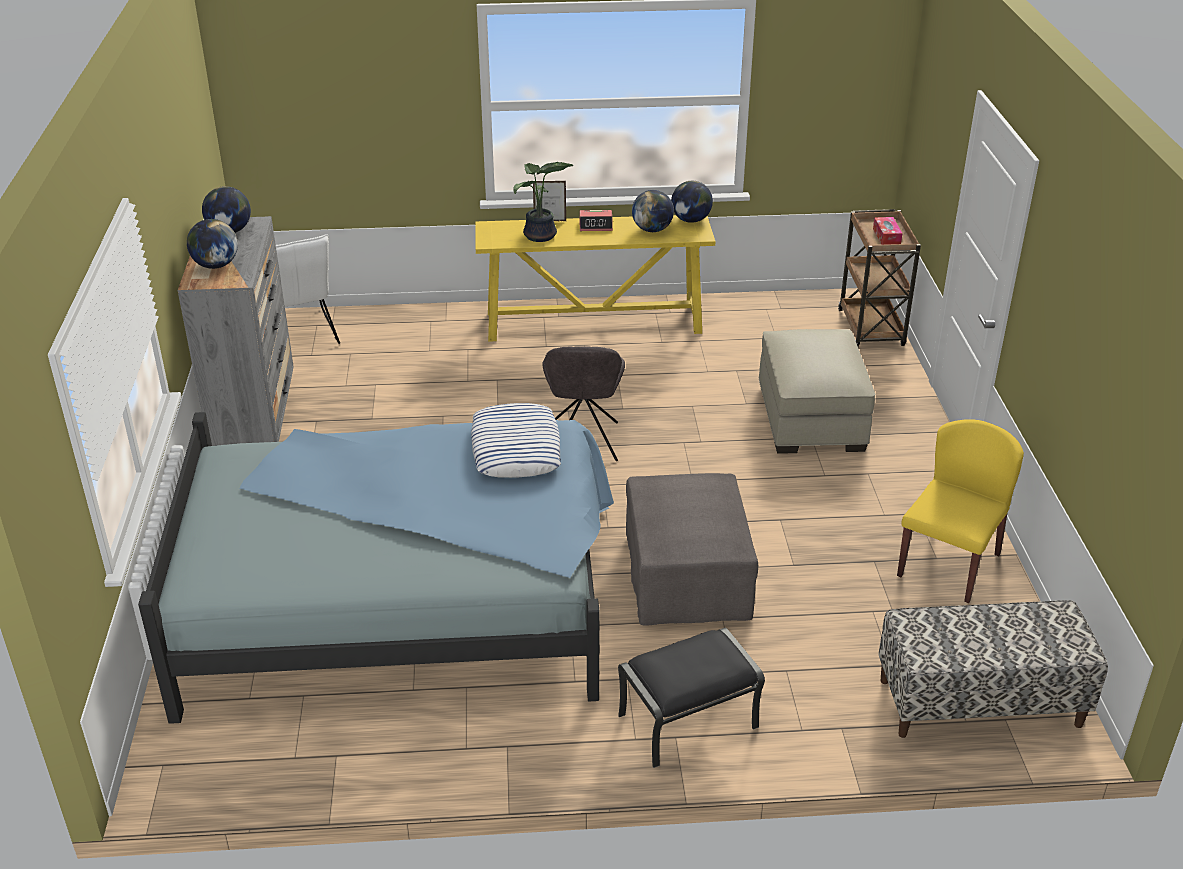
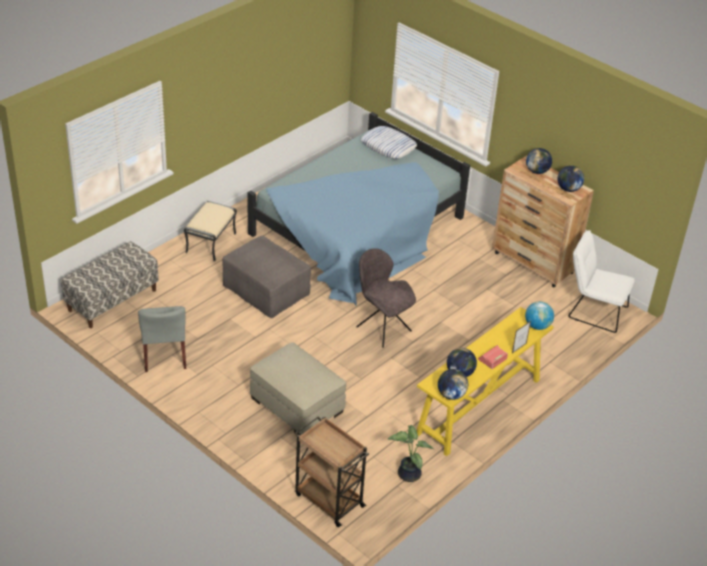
camera: 135 degrees right, 5 degrees up
grey dresser [178,216,294,446] -> brown dresser [492,155,594,287]
pillow [471,403,561,478] -> pillow moved to [361,126,417,159]
potted plant [513,162,574,242] -> potted plant moved to [388,425,434,482]
black ottoman [618,628,765,768] -> beige ottoman [184,201,237,262]
tissue box [873,217,903,245] -> none
yellow chair [897,419,1024,603] -> grey chair [138,306,186,372]
none -> globe [525,301,554,330]

